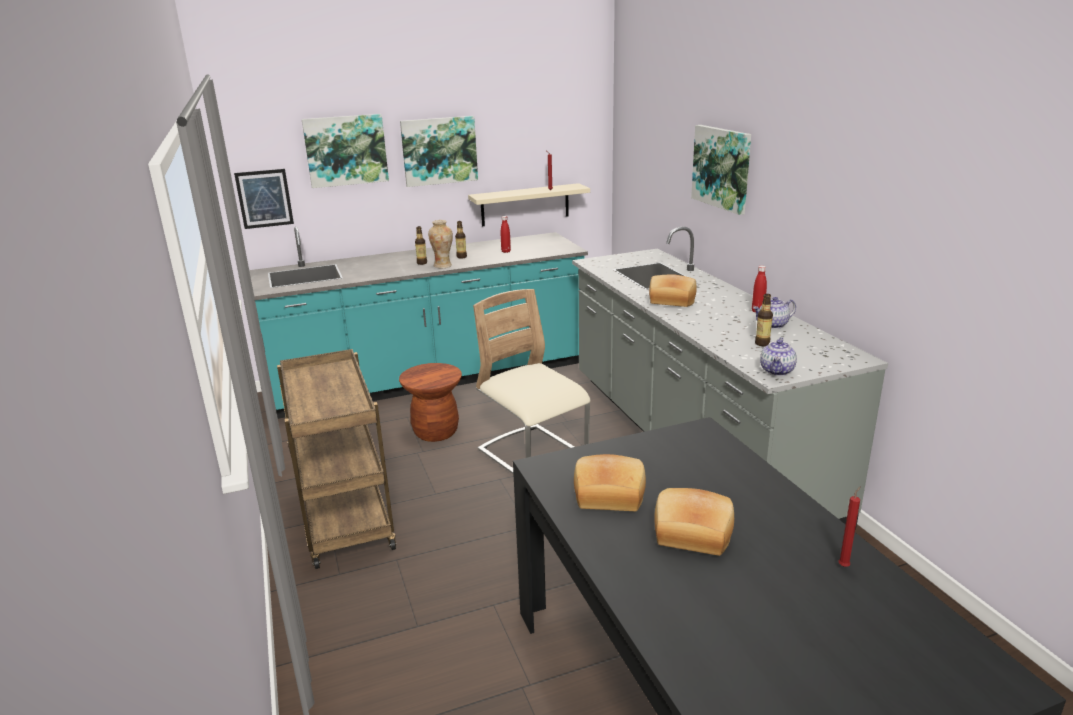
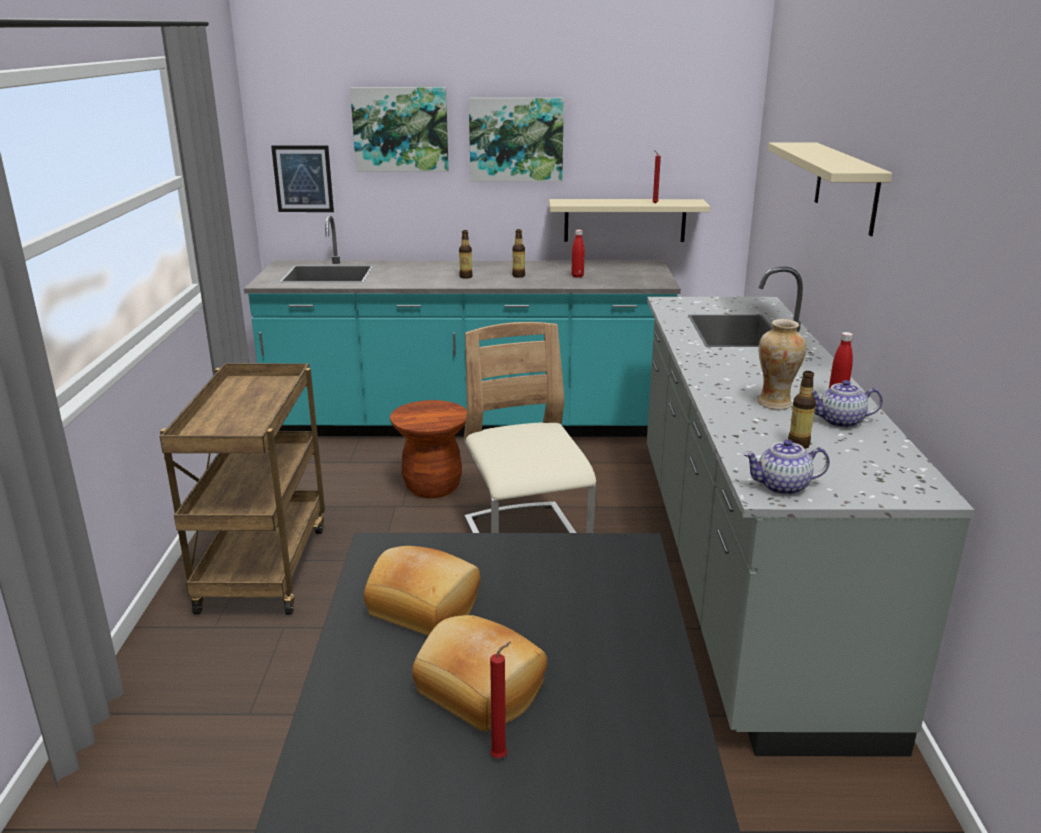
camera: 20 degrees right, 0 degrees up
vase [428,220,453,268] -> vase moved to [757,319,806,410]
bread [649,274,697,307] -> none
picture [691,125,751,215] -> beige shelf [768,142,893,236]
teapot [760,337,797,376] -> teapot turned 45 degrees clockwise [743,439,830,495]
red candle [838,487,860,567] -> red candle moved to [490,642,511,758]

